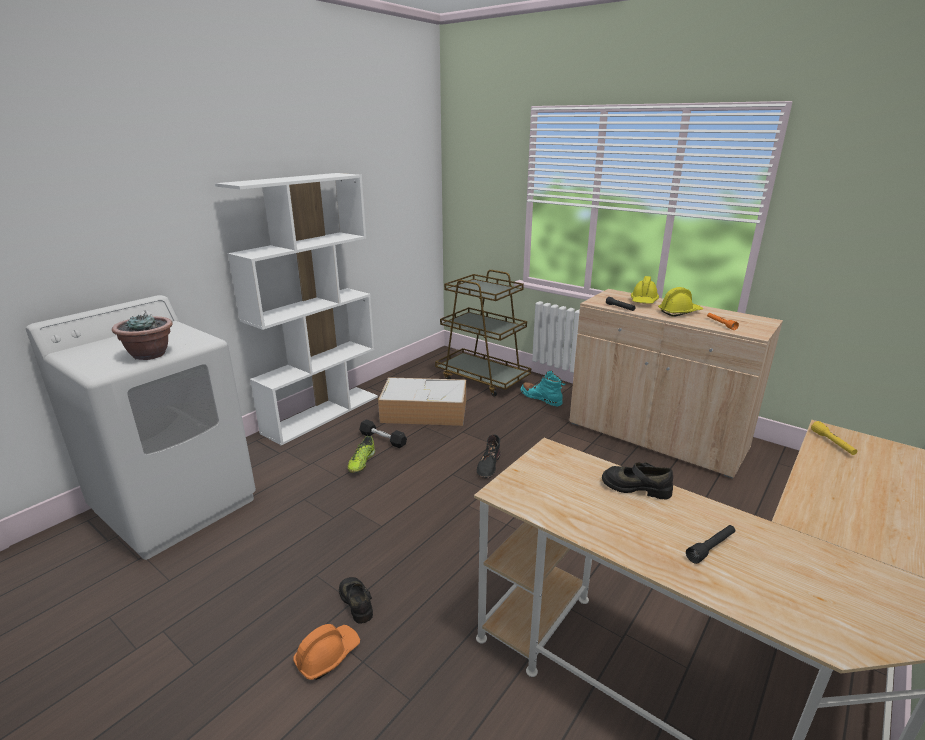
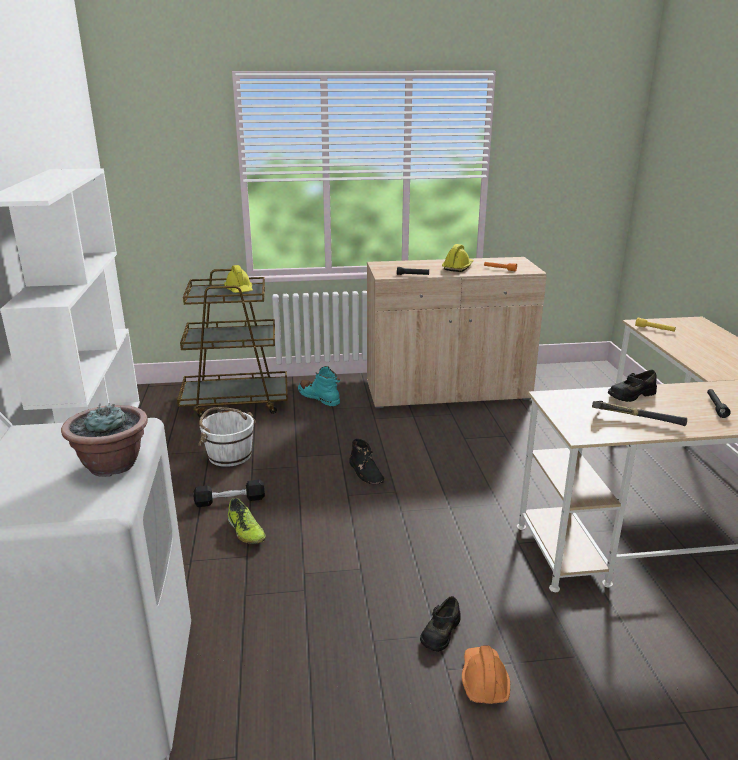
camera: 45 degrees left, 0 degrees up
black shoe [339,577,373,624] -> black shoe turned 75 degrees counterclockwise [420,596,461,652]
storage box [378,377,466,426] -> white bucket [198,407,256,467]
turquoise boot [520,371,566,406] -> turquoise boot turned 45 degrees clockwise [298,366,340,406]
yellow hard hat [631,276,659,304] -> yellow hard hat moved to [224,265,253,293]
none -> hammer [592,401,687,426]

